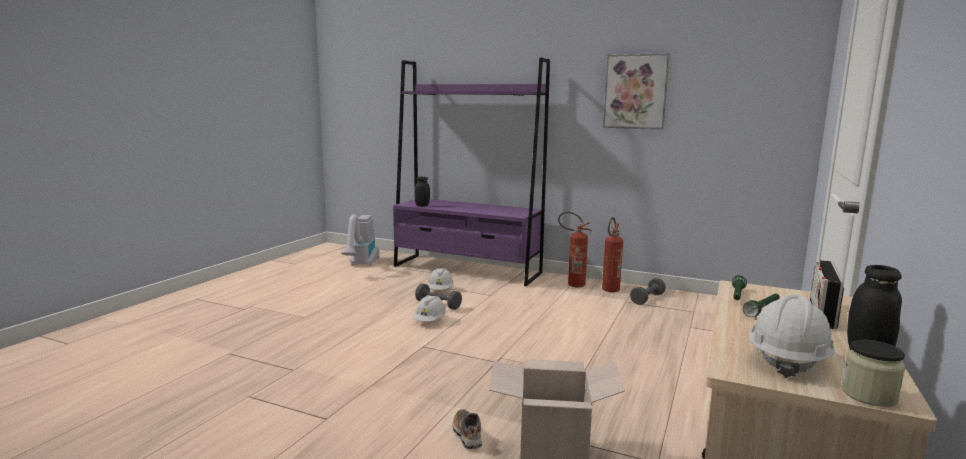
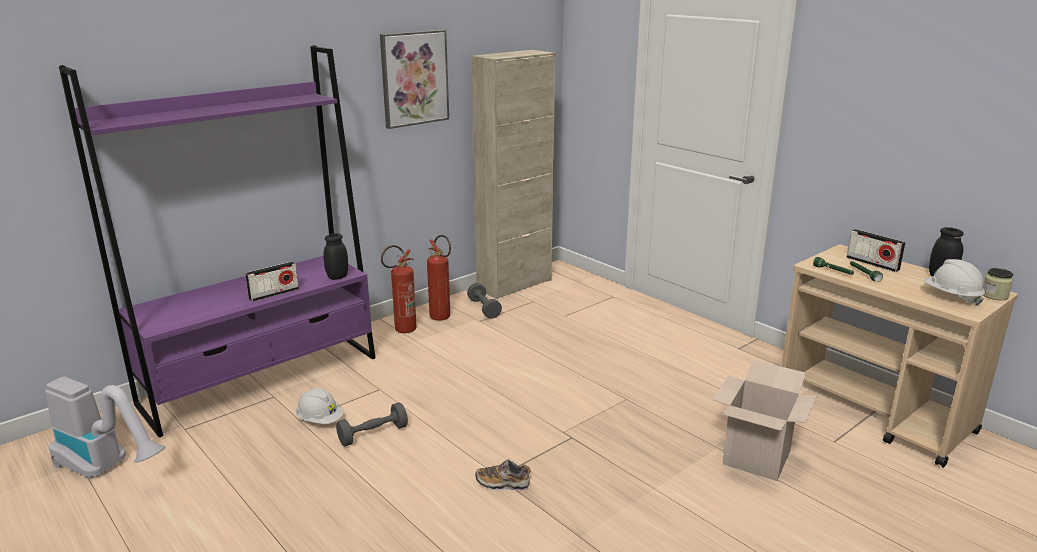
camera: 65 degrees left, 10 degrees up
white hard hat [413,295,446,322] -> none
black jar [414,177,430,206] -> black jar moved to [324,233,348,280]
shoe [453,409,482,450] -> shoe moved to [475,459,531,491]
none -> radio [245,261,299,302]
none -> beige cabinet [471,50,555,299]

